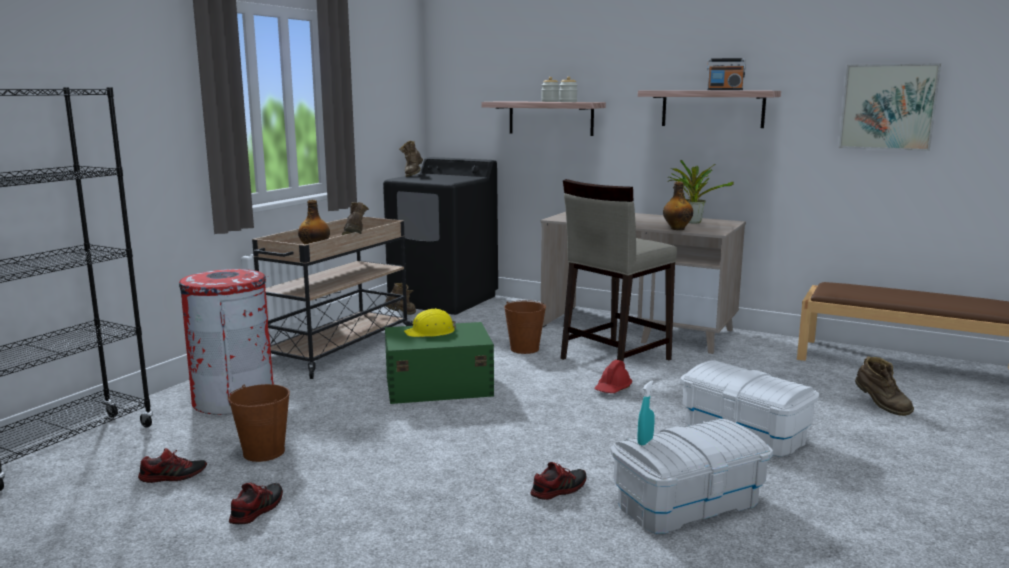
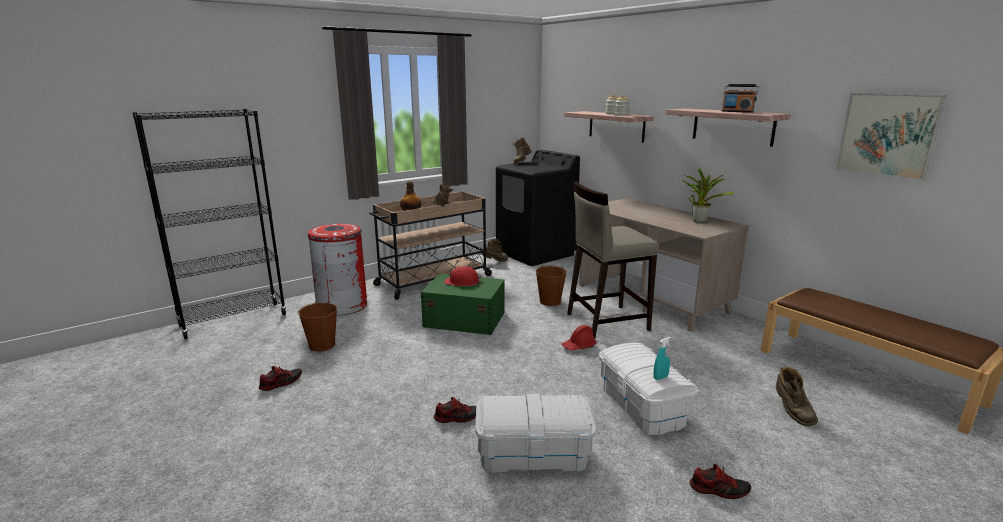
camera: 25 degrees right, 5 degrees up
shoe [138,448,207,483] -> shoe moved to [689,464,751,499]
yellow hard hat [404,308,456,337] -> red hard hat [444,266,482,286]
turquoise spray bottle [637,380,655,445] -> turquoise spray bottle moved to [653,337,671,380]
bottle [663,181,693,230] -> none

